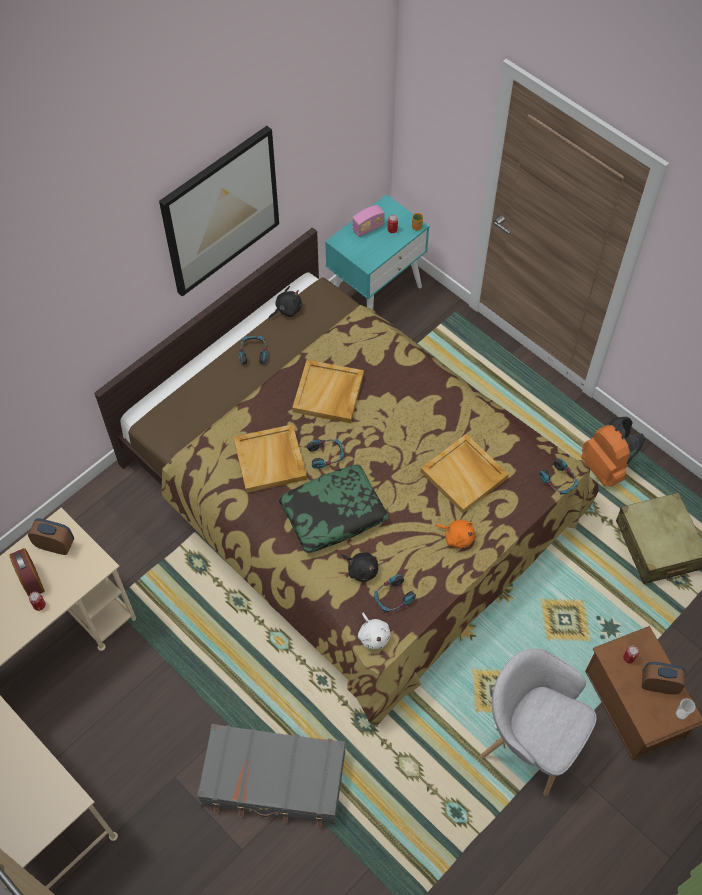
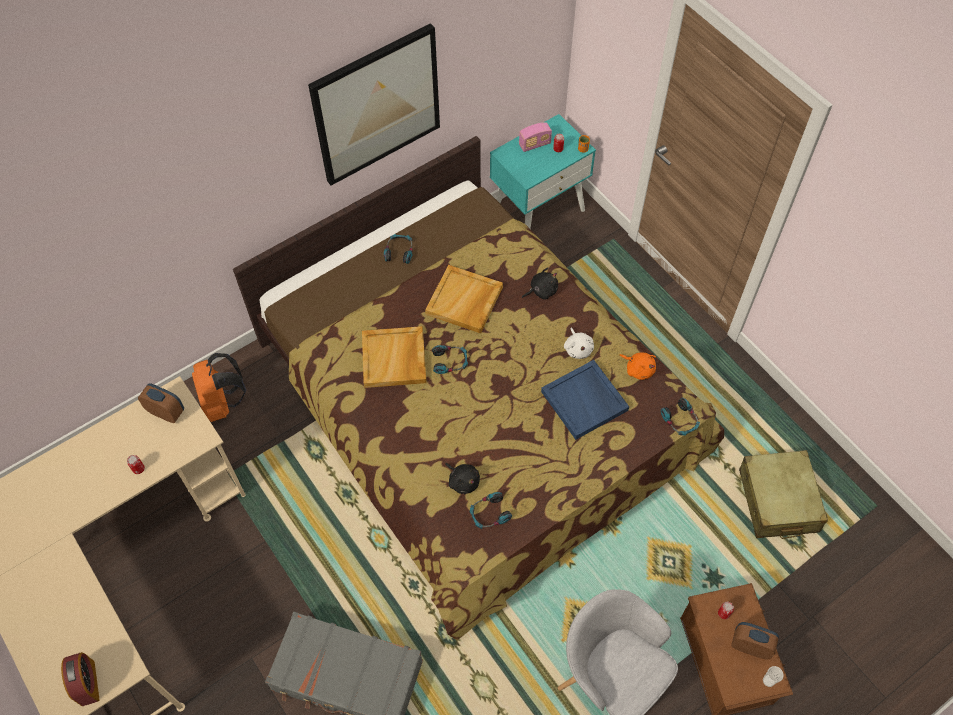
camera: 10 degrees right, 0 degrees up
alarm clock [10,548,45,596] -> alarm clock moved to [61,652,100,706]
black plush toy [269,286,302,319] -> black plush toy moved to [522,267,558,300]
pillow [279,464,388,553] -> none
white plush toy [358,613,391,649] -> white plush toy moved to [564,327,594,359]
beige tray [421,434,509,514] -> blue tray [541,360,629,440]
orange plush toy [436,520,475,549] -> orange plush toy moved to [619,352,656,380]
orange backpack [581,417,645,487] -> orange backpack moved to [192,353,246,422]

